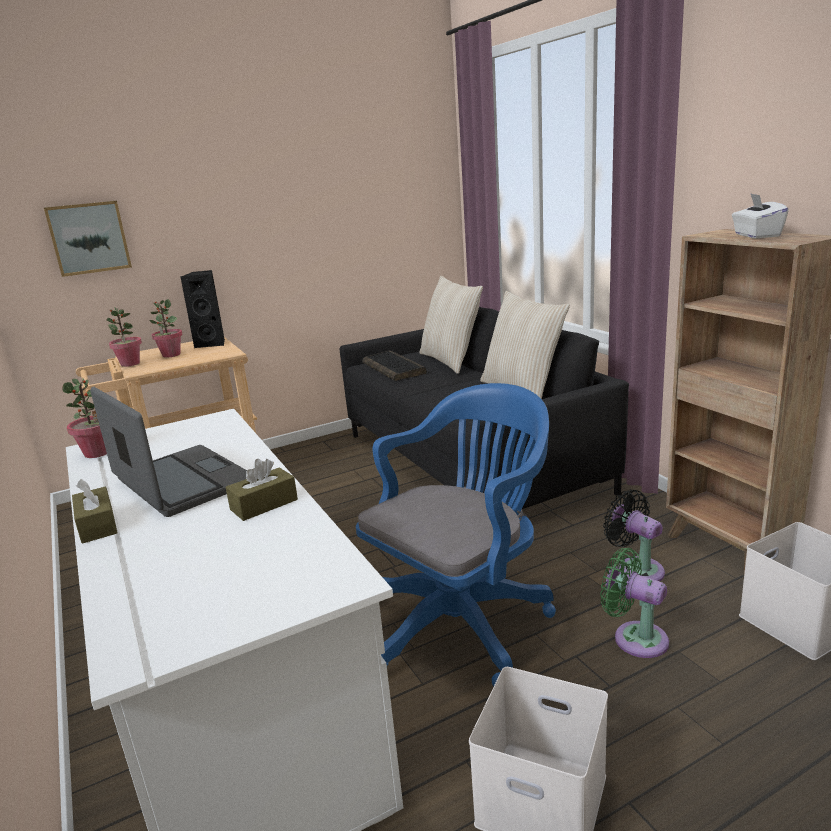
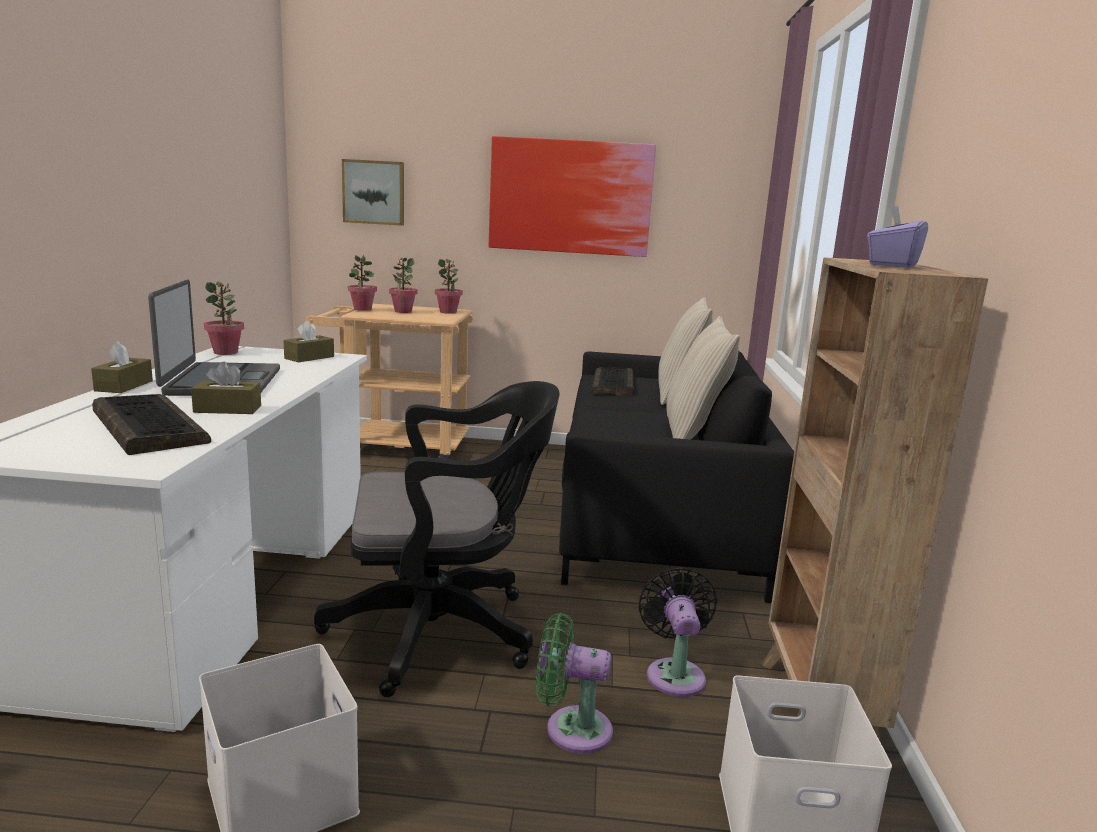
camera: 30 degrees right, 5 degrees down
black speaker [180,270,225,348] -> potted plant [435,259,463,314]
blue office chair [356,383,556,686] -> black office chair [314,381,559,697]
green fan [600,548,669,658] -> green fan turned 60 degrees counterclockwise [536,613,613,754]
white tissue box [732,194,789,238] -> purple tissue box [867,205,928,268]
none -> keyboard [92,394,211,455]
none -> brown tissue box [283,321,334,362]
none -> picture [489,136,656,257]

